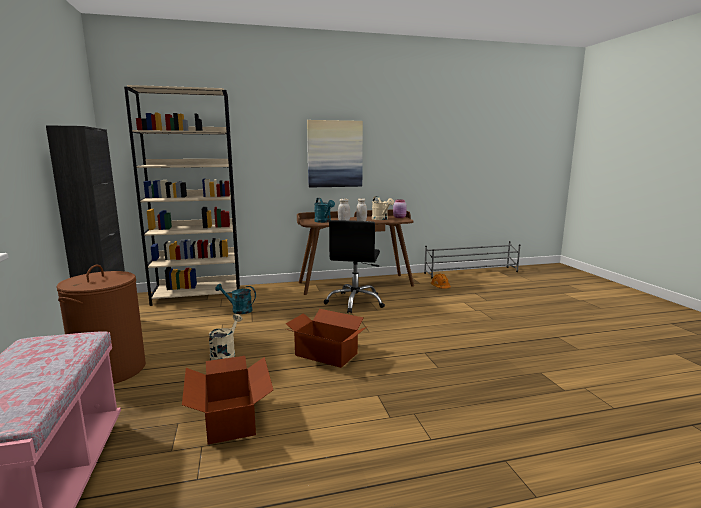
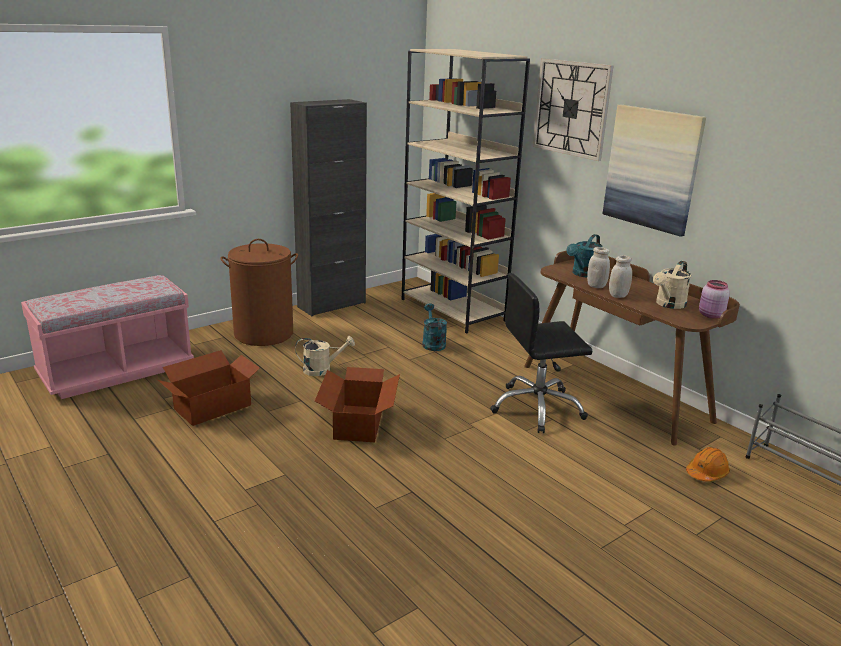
camera: 65 degrees right, 10 degrees up
none -> wall clock [533,58,613,161]

